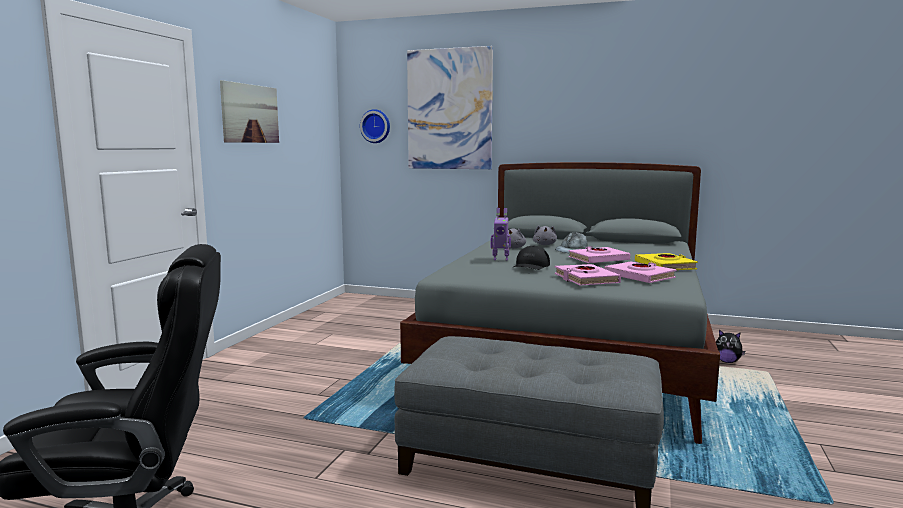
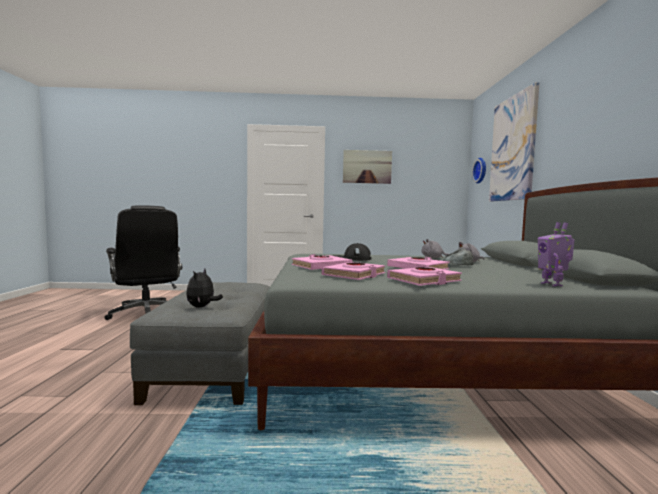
camera: 70 degrees right, 5 degrees down
toy robot [491,208,511,261] -> toy robot moved to [538,222,575,286]
yellow book [635,253,698,270] -> pink book [387,267,462,286]
plush toy [716,329,745,363] -> plush toy moved to [186,269,223,308]

